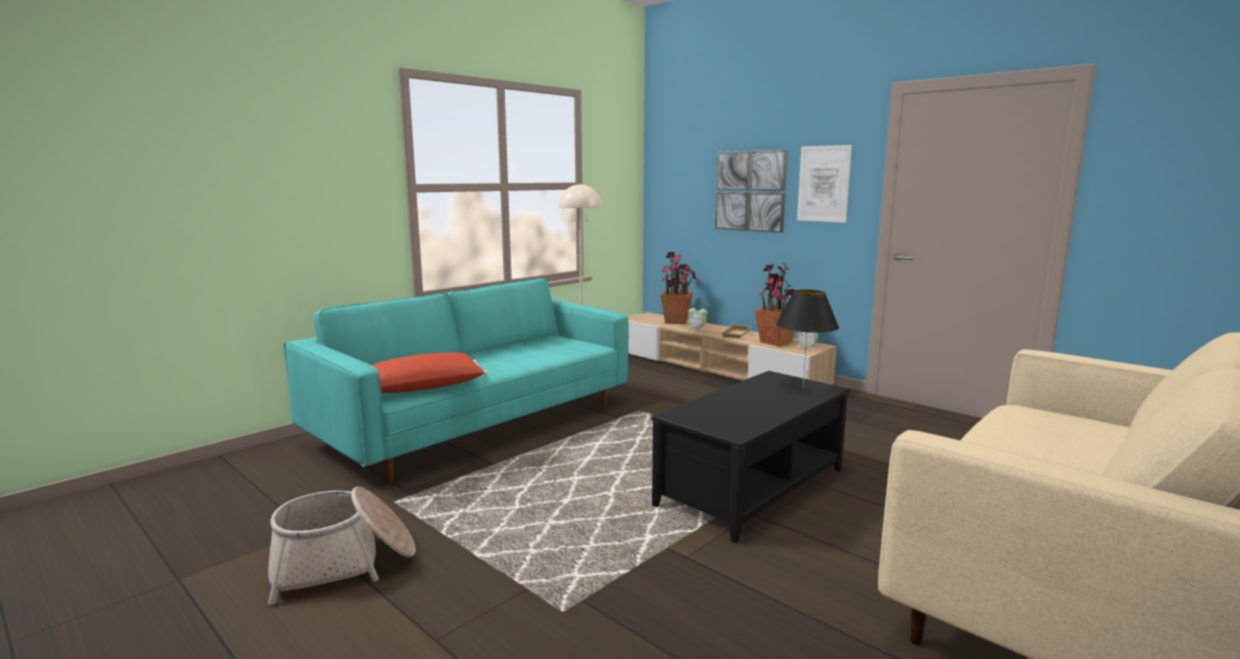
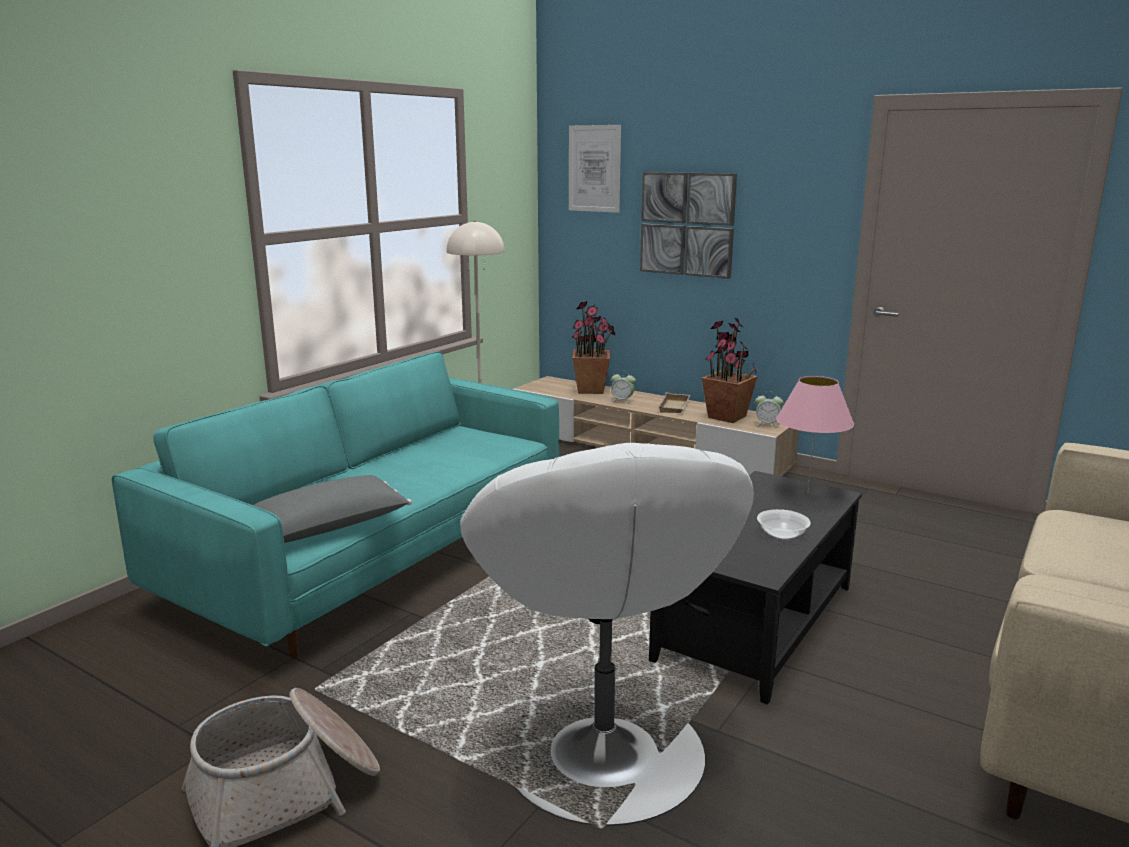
camera: 10 degrees left, 5 degrees up
red pillow [372,353,488,393] -> grey pillow [254,475,412,543]
black table lamp [776,290,839,387] -> pink table lamp [776,376,854,494]
picture [797,145,852,223] -> picture moved to [569,125,621,213]
none -> white armchair [460,443,754,826]
none -> bowl [757,509,811,540]

